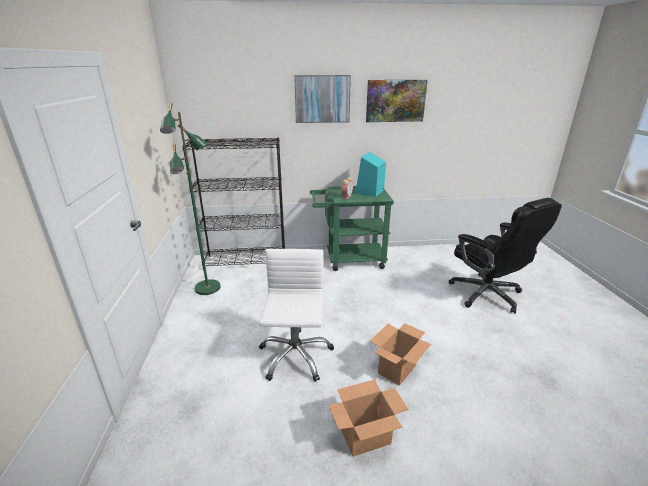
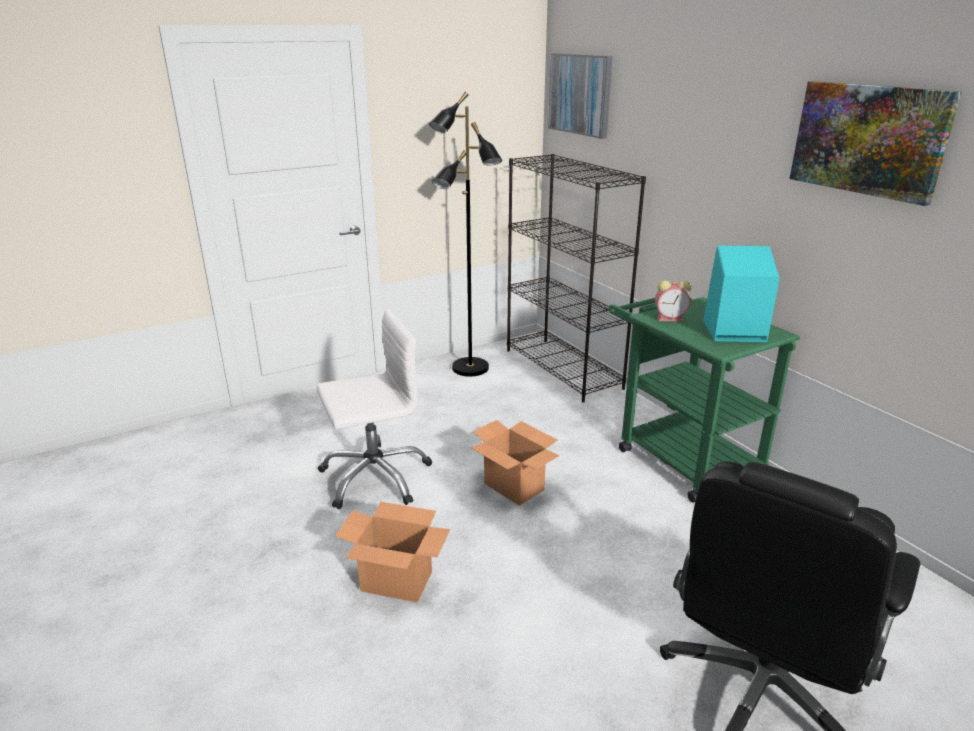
camera: 65 degrees right, 0 degrees up
green floor lamp [160,102,221,295] -> black floor lamp [429,92,502,377]
picture [294,75,351,123] -> picture moved to [548,53,613,139]
cardboard box [328,379,409,457] -> cardboard box moved to [472,420,560,506]

